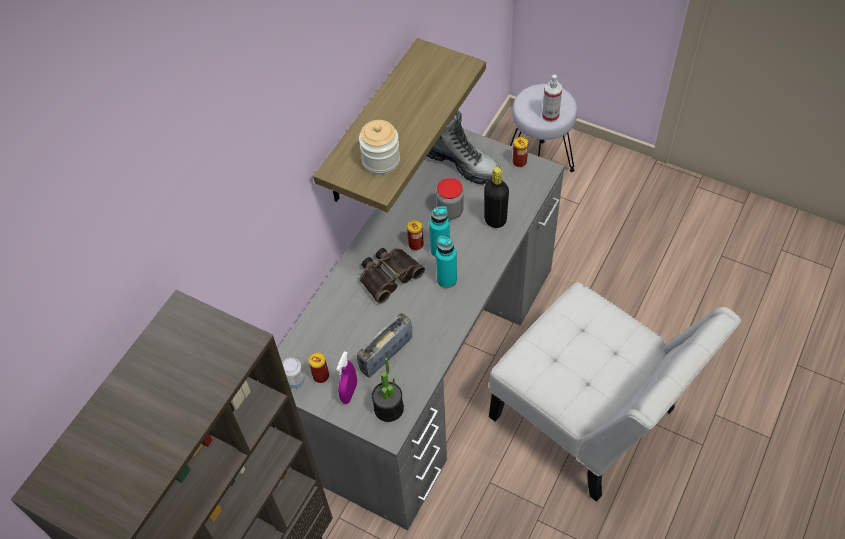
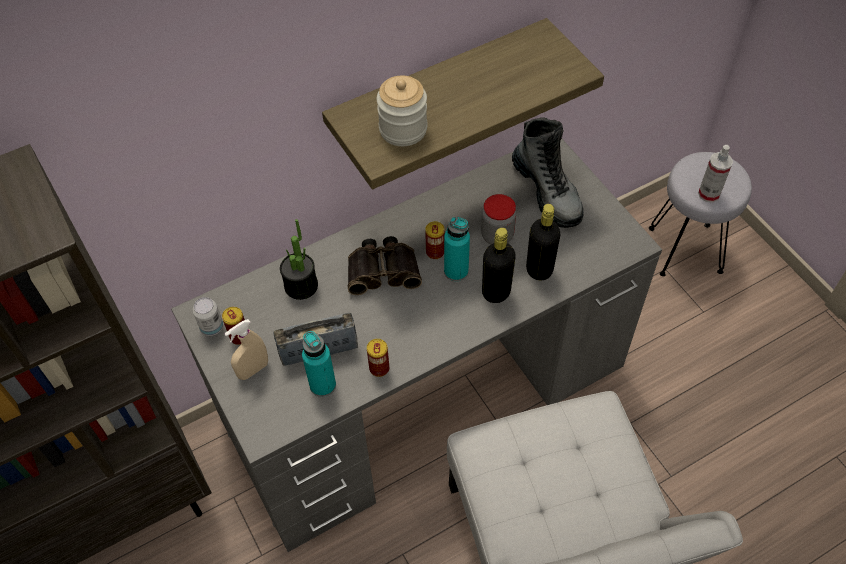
camera: 30 degrees right, 0 degrees up
purple spray bottle [336,351,357,404] -> beige spray bottle [225,319,268,380]
potted plant [372,358,404,422] -> potted plant moved to [280,219,318,300]
turquoise bottle [436,236,457,288] -> turquoise bottle moved to [302,331,336,397]
can [513,137,528,167] -> can moved to [367,339,389,377]
none -> black bottle [482,228,516,303]

